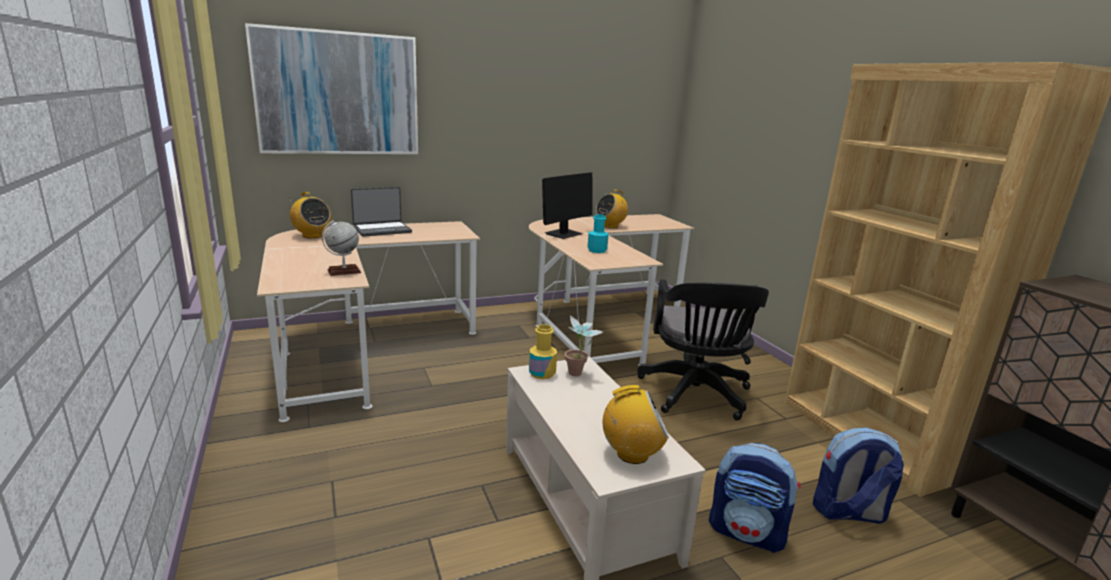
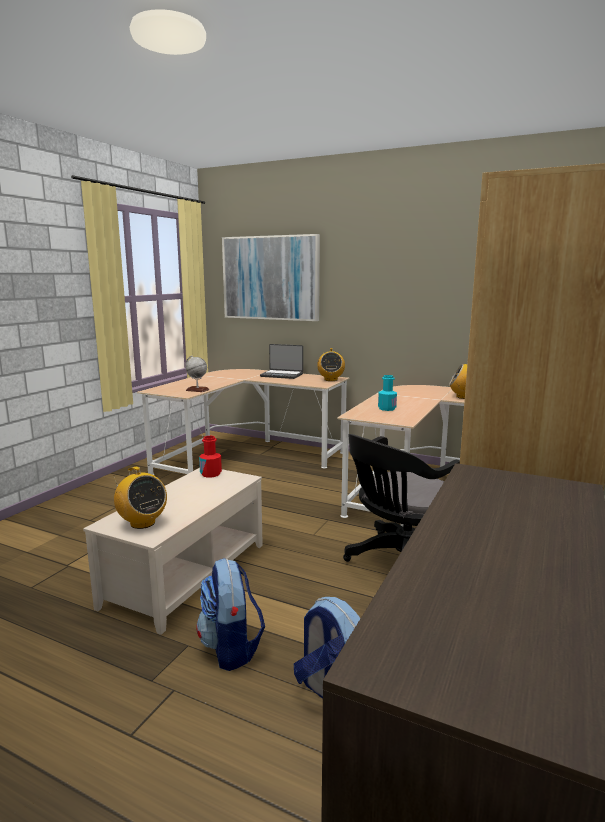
camera: 50 degrees right, 5 degrees down
radio [289,192,331,238] -> radio moved to [317,348,345,381]
yellow bottle [529,324,557,379] -> red bottle [199,436,222,478]
monitor [542,172,593,239] -> none
potted plant [565,315,603,376] -> none

